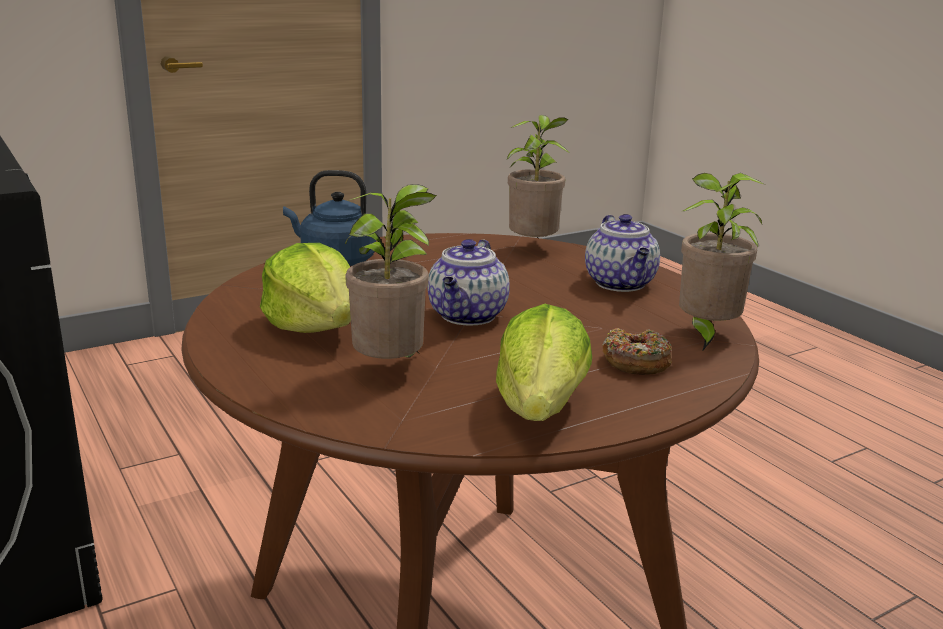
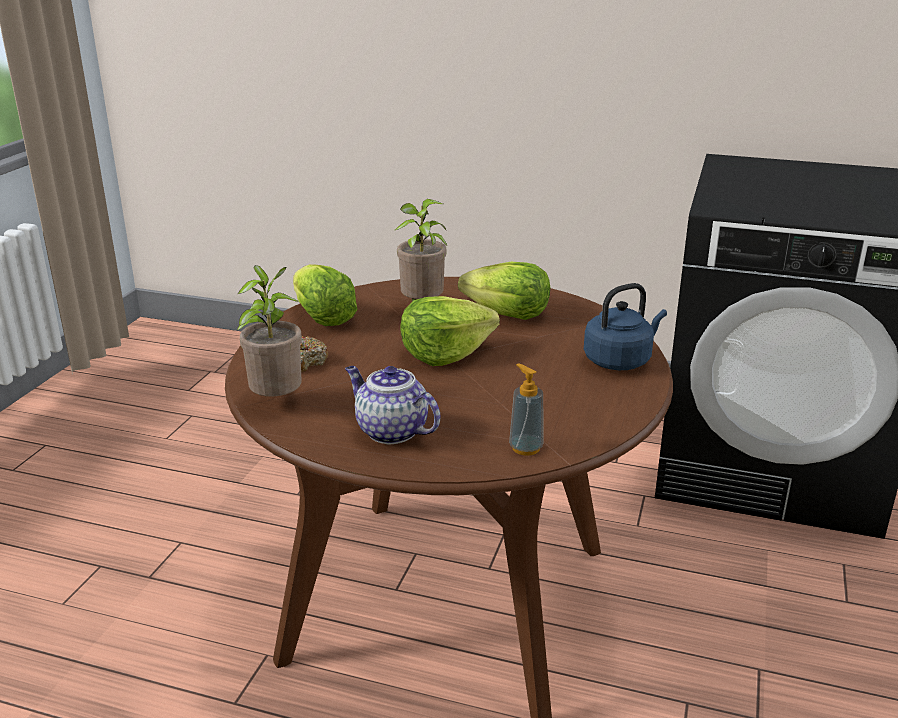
camera: 140 degrees right, 5 degrees up
teapot [428,239,510,325] -> lettuce [400,296,500,366]
potted plant [507,115,570,239] -> soap dispenser [509,363,544,456]

